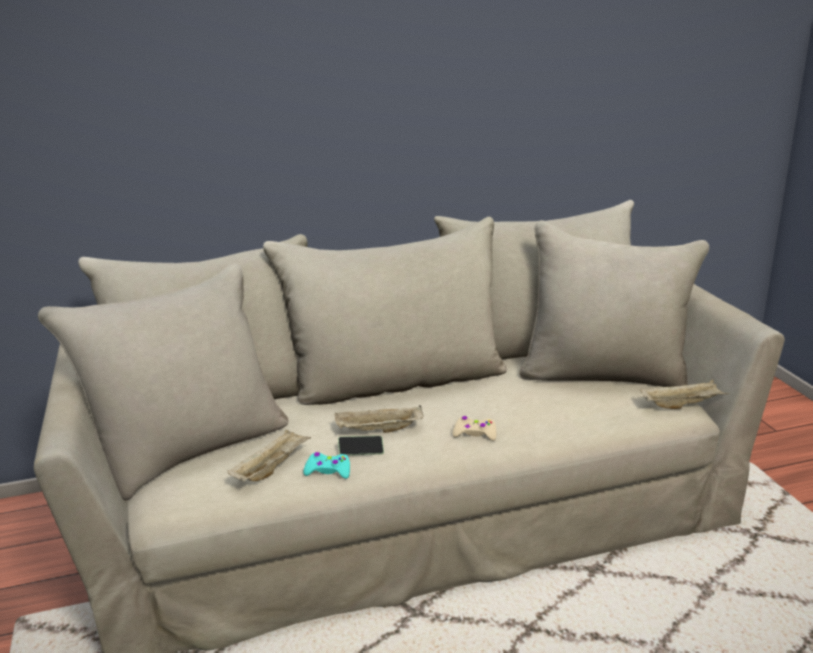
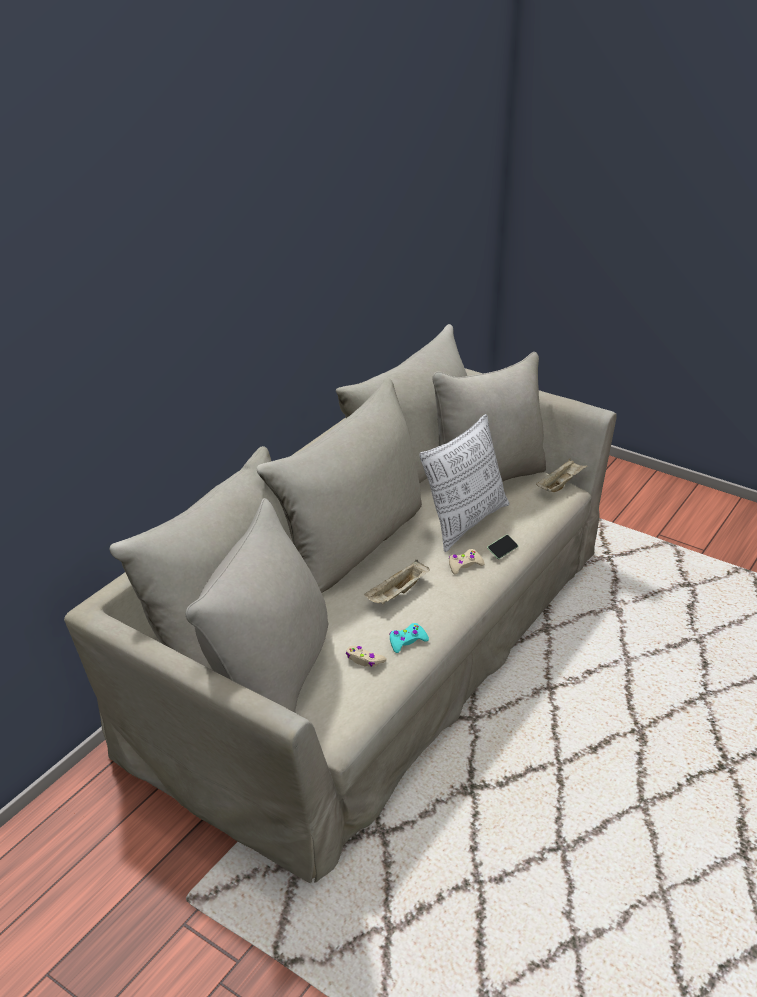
camera: 40 degrees left, 10 degrees up
beige tray [227,429,311,482] -> beige game controller [346,646,387,667]
phone [338,436,384,455] -> phone moved to [487,535,518,559]
none -> pillow [419,414,509,552]

